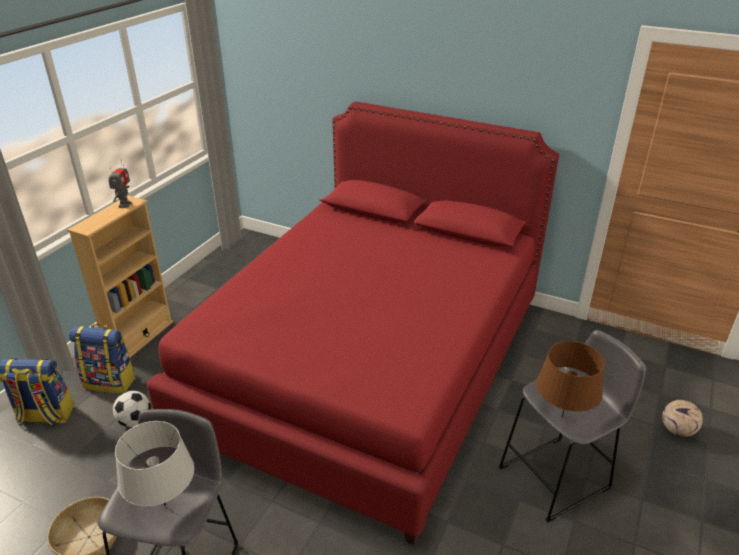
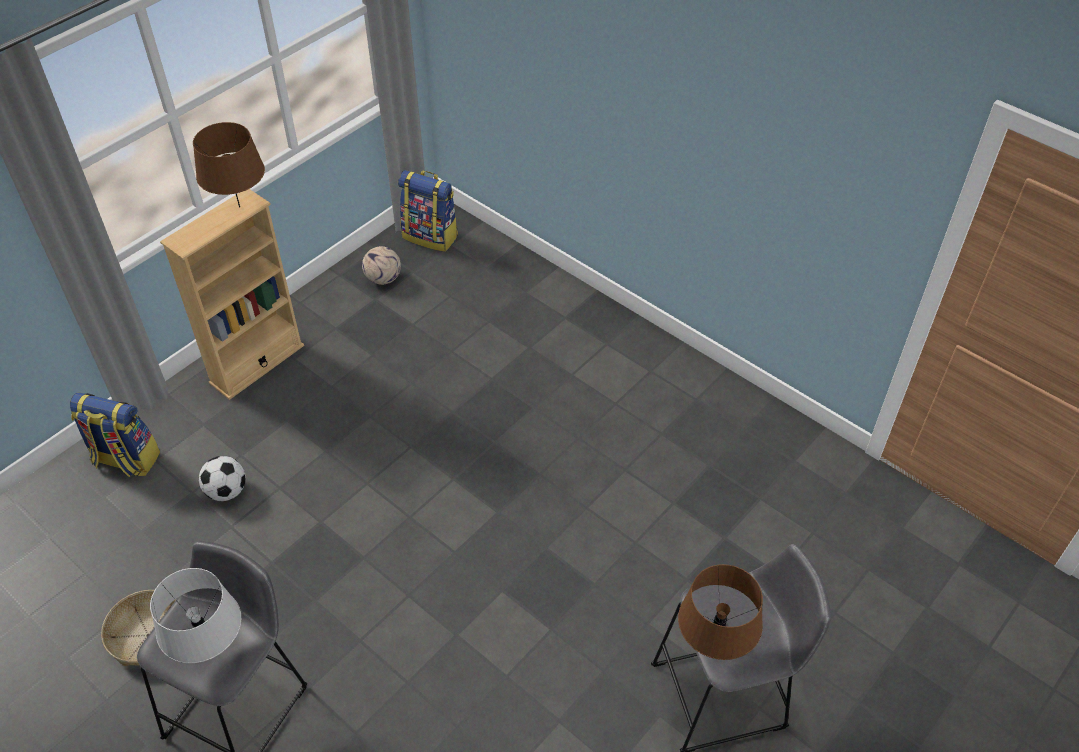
camera: 15 degrees right, 15 degrees up
backpack [69,324,136,393] -> backpack moved to [398,170,458,252]
toy robot [109,159,132,208] -> brown table lamp [193,122,265,207]
red bed [147,102,559,545] -> none
football [662,400,703,437] -> football moved to [362,246,401,285]

